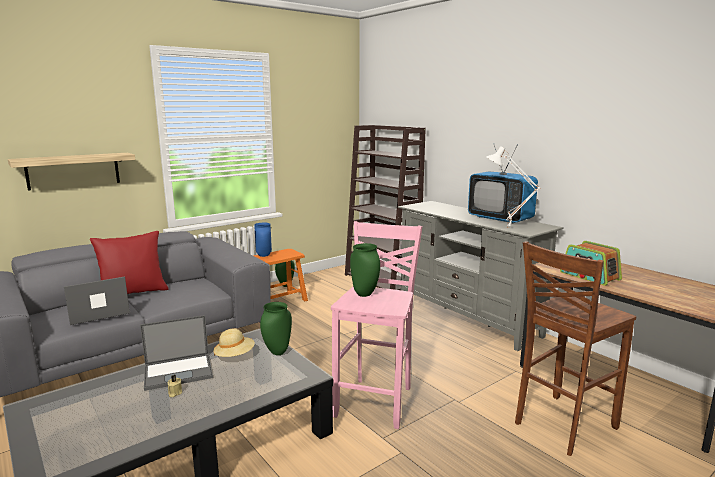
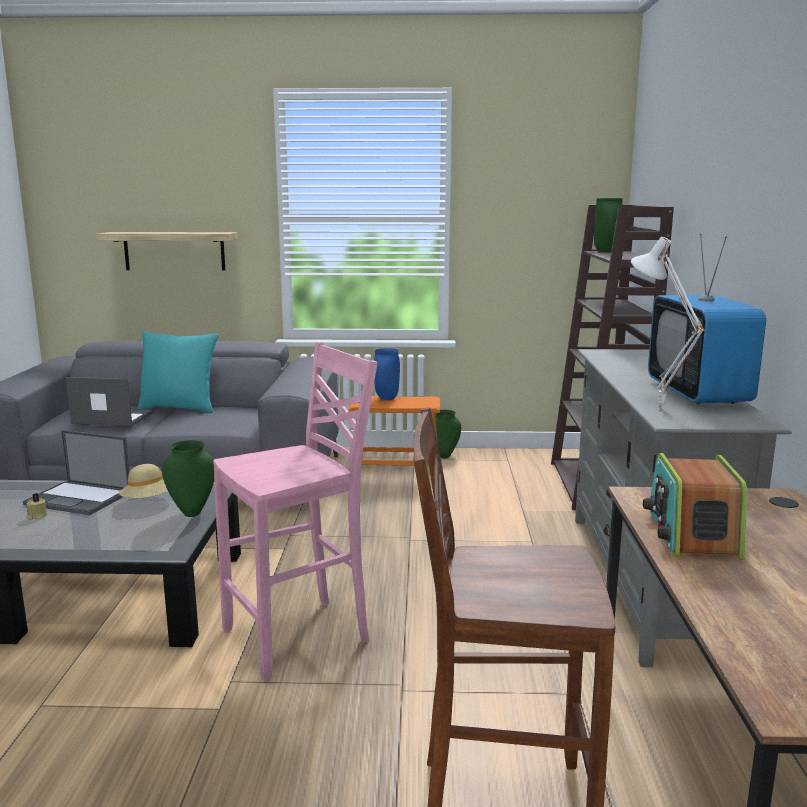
camera: 40 degrees right, 0 degrees up
red pillow [90,231,169,294] -> turquoise pillow [137,331,219,413]
green vase [350,243,380,297] -> green vase moved to [594,198,623,252]

